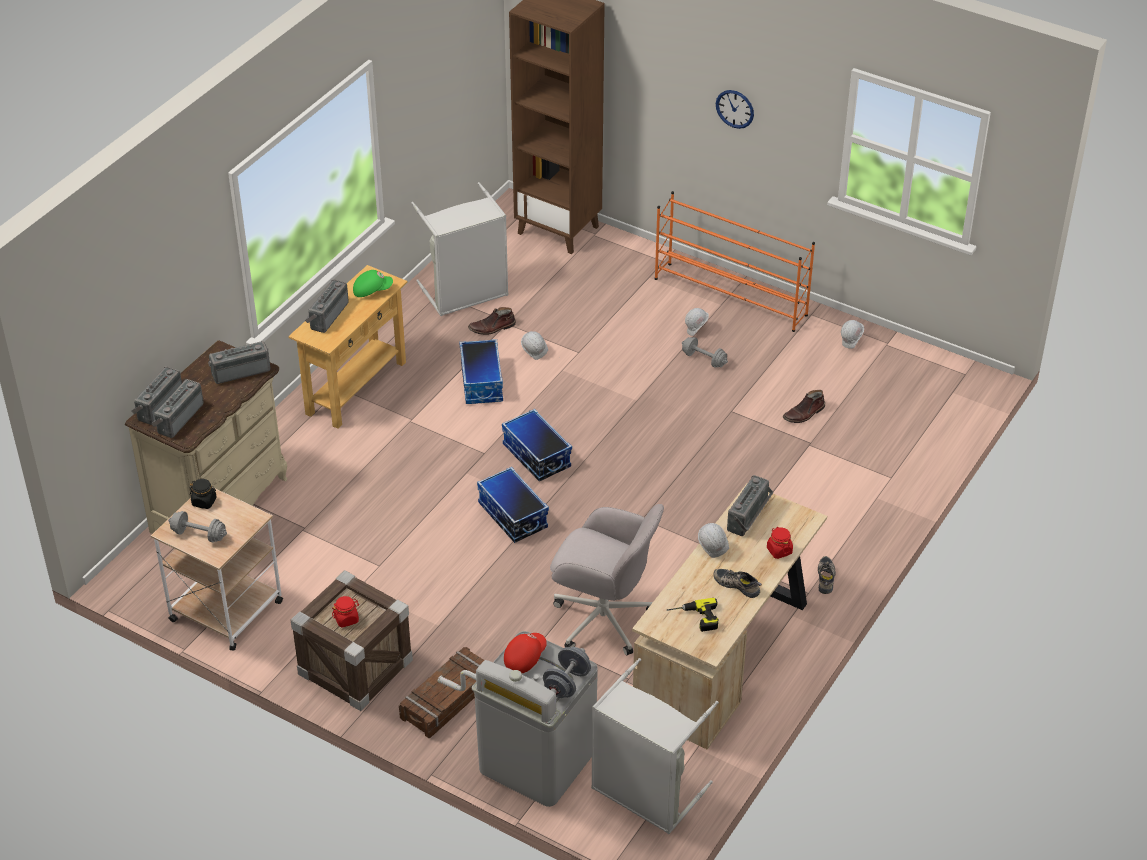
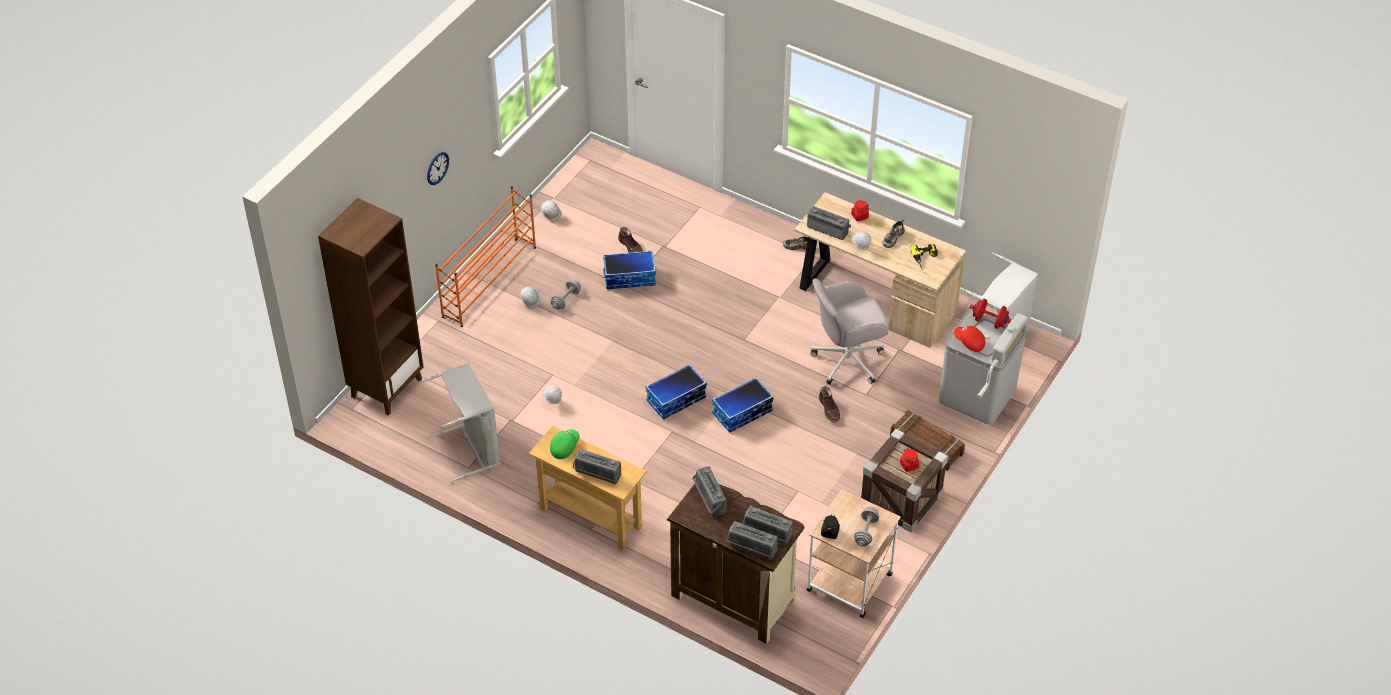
camera: 90 degrees left, 5 degrees up
green cap [353,270,393,297] -> green cap turned 45 degrees clockwise [550,429,580,459]
storage box [459,339,503,404] -> storage box moved to [603,250,656,289]
brown boot [468,307,516,335] -> brown boot moved to [819,386,840,422]
grey dumbbell [543,647,591,698] -> red dumbbell [970,299,1012,329]
grey office chair [550,504,664,656] -> grey office chair turned 135 degrees counterclockwise [811,278,889,385]

